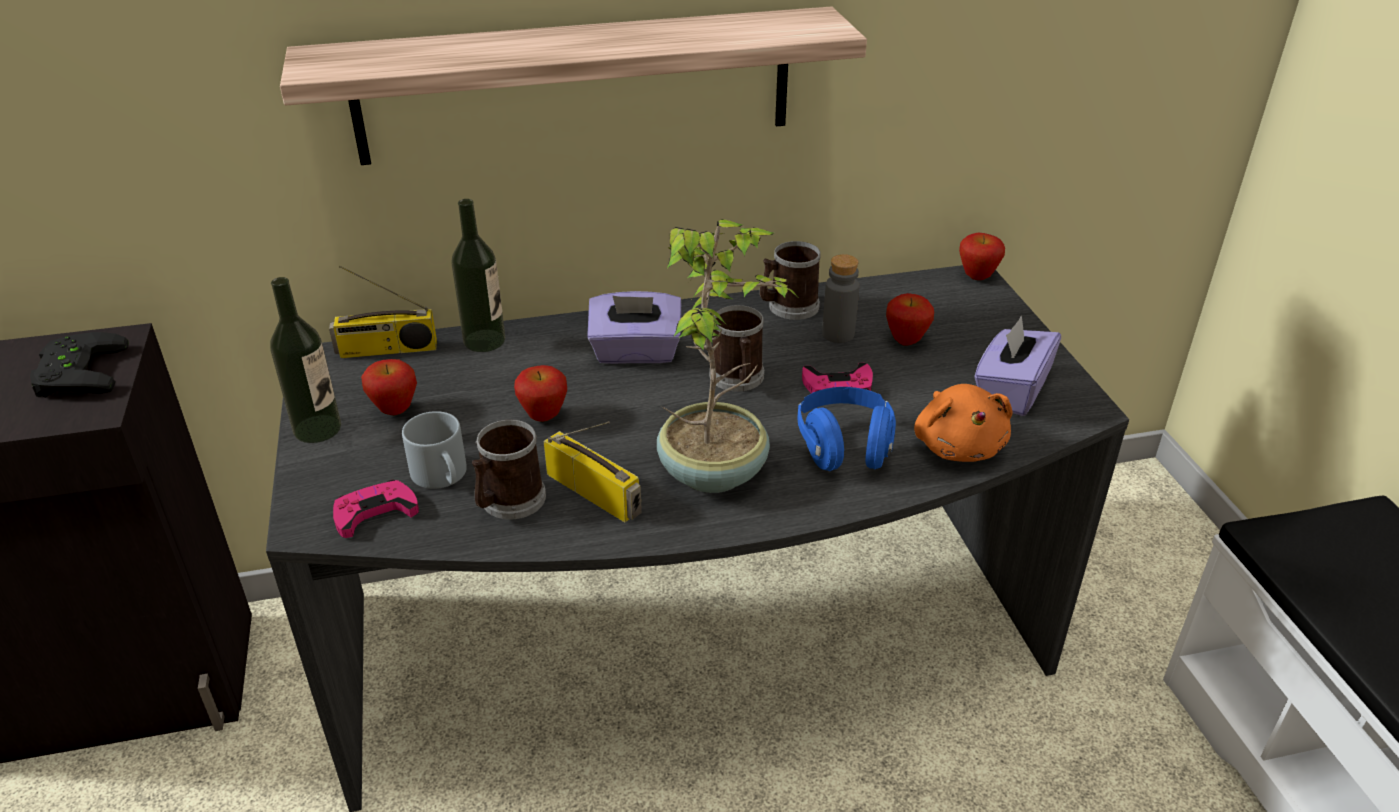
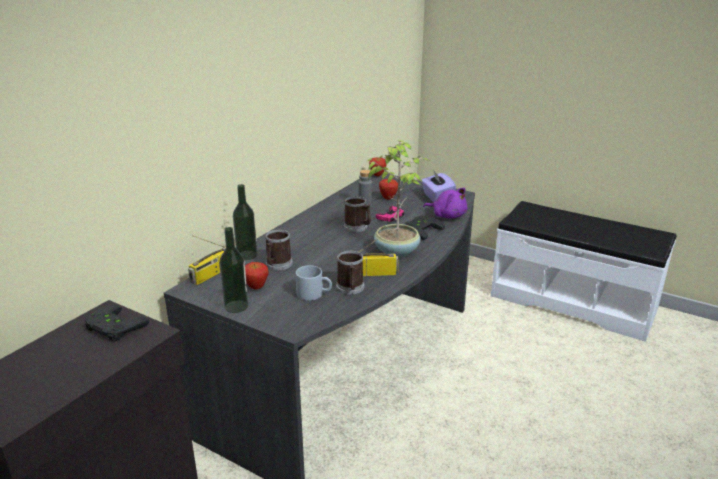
camera: 45 degrees left, 10 degrees down
shelf [280,6,867,165] -> none
pink game controller [333,480,419,538] -> none
apple [514,365,567,422] -> none
purple tissue box [587,291,681,364] -> none
mug [760,241,821,320] -> mug moved to [265,230,293,270]
blue headphones [798,387,896,471] -> black game controller [404,216,445,240]
orange plush toy [914,384,1013,462] -> purple plush toy [423,188,467,219]

